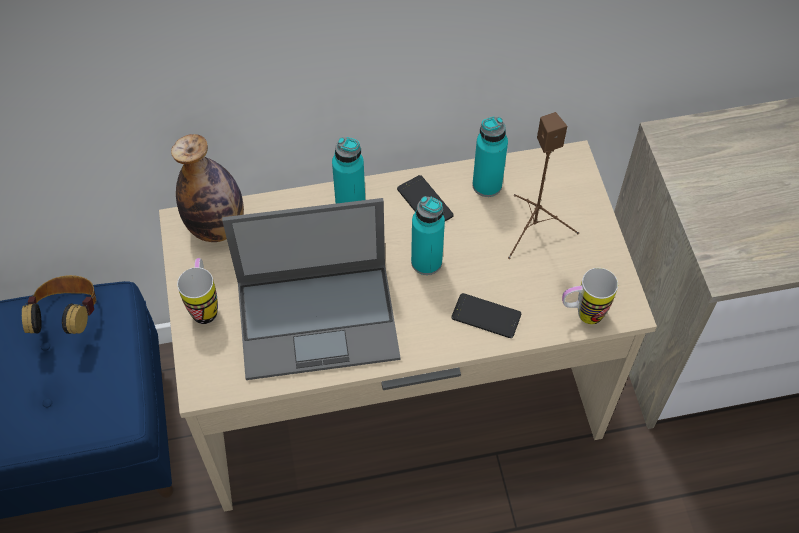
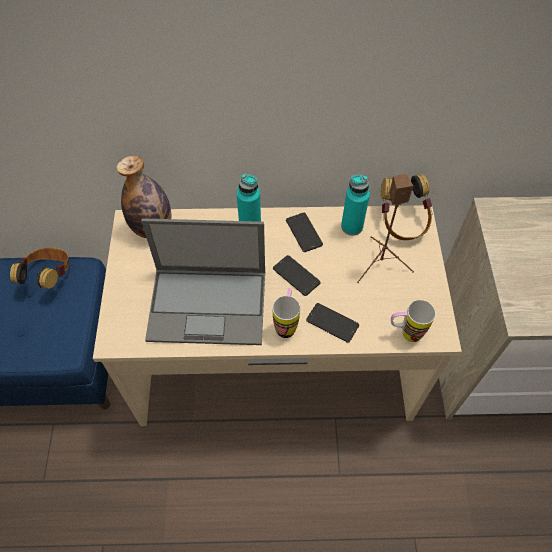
camera: 10 degrees right, 0 degrees up
mug [177,258,218,324] -> mug moved to [273,288,300,338]
turquoise bottle [411,196,445,275] -> phone [273,255,321,296]
none -> headphones [381,174,432,240]

